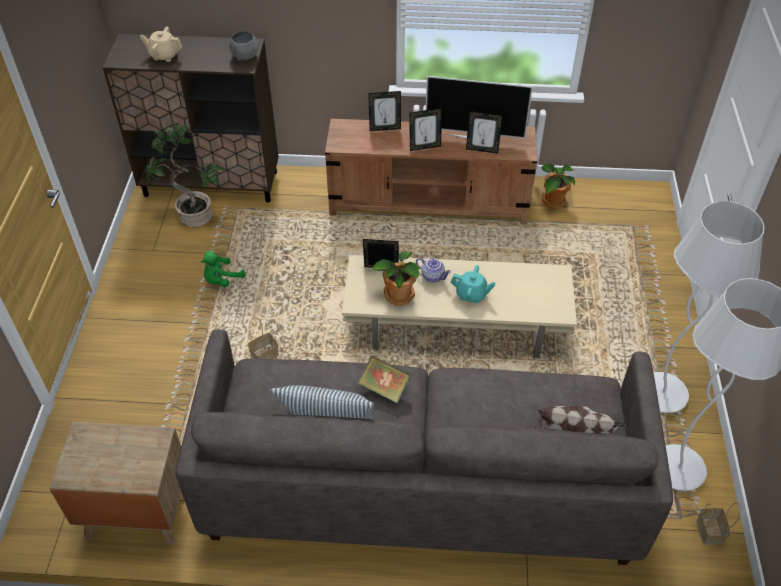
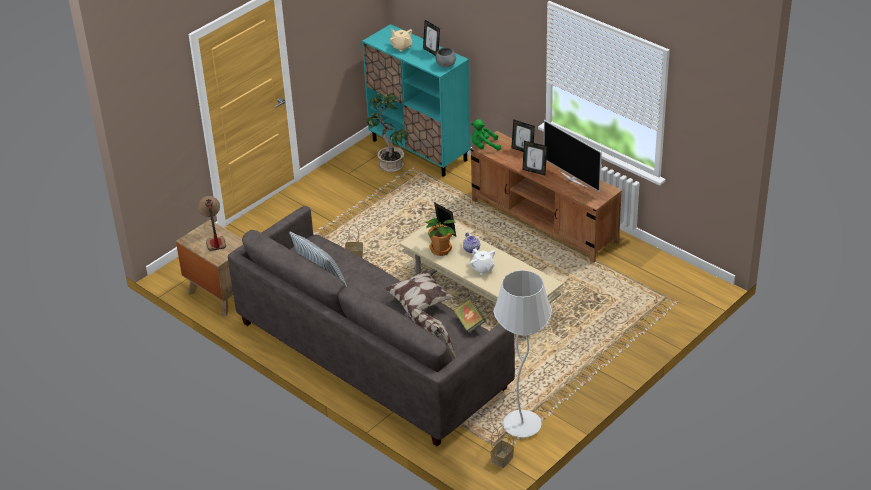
camera: 40 degrees right, 10 degrees down
brown cabinet [102,34,279,203] -> turquoise cabinet [362,24,471,177]
green plush toy [201,251,245,287] -> green plush toy moved to [471,119,501,151]
book [358,355,412,404] -> book moved to [453,298,486,333]
turquoise teapot [450,265,496,303] -> white teapot [470,248,495,275]
picture frame [466,111,503,154] -> picture frame moved to [423,20,440,56]
potted plant [542,163,575,209] -> none
white floor lamp [653,201,765,413] -> none
none -> table lamp [198,196,226,251]
none -> pillow [383,270,455,318]

